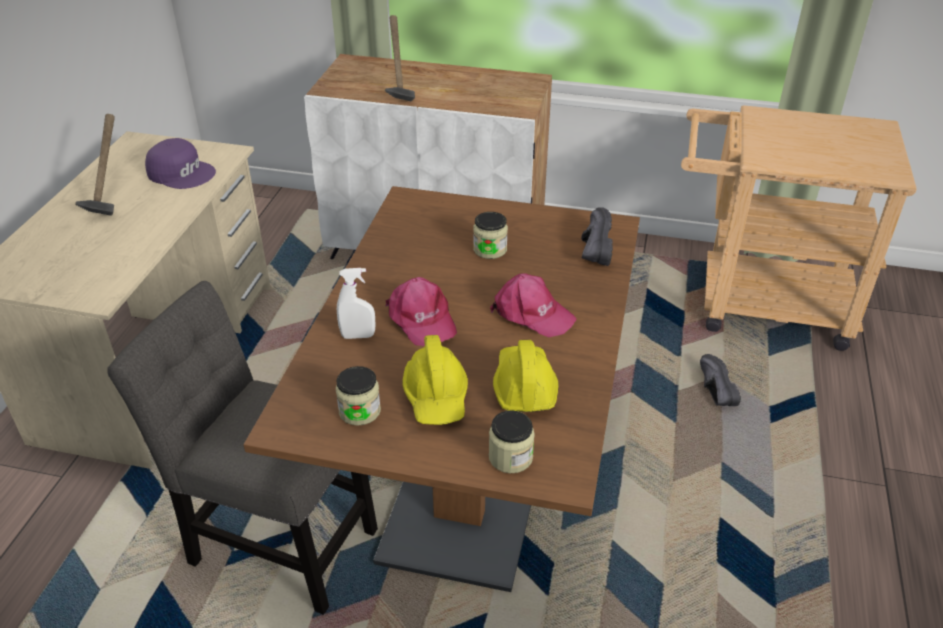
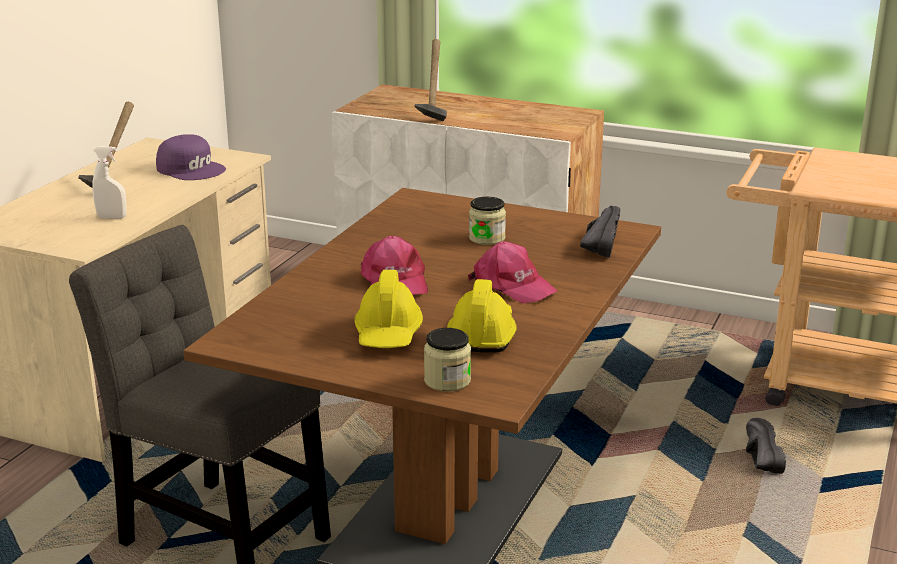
camera: 10 degrees right, 15 degrees down
jar [336,366,381,426] -> none
white spray bottle [337,268,375,339] -> white spray bottle moved to [92,146,127,219]

